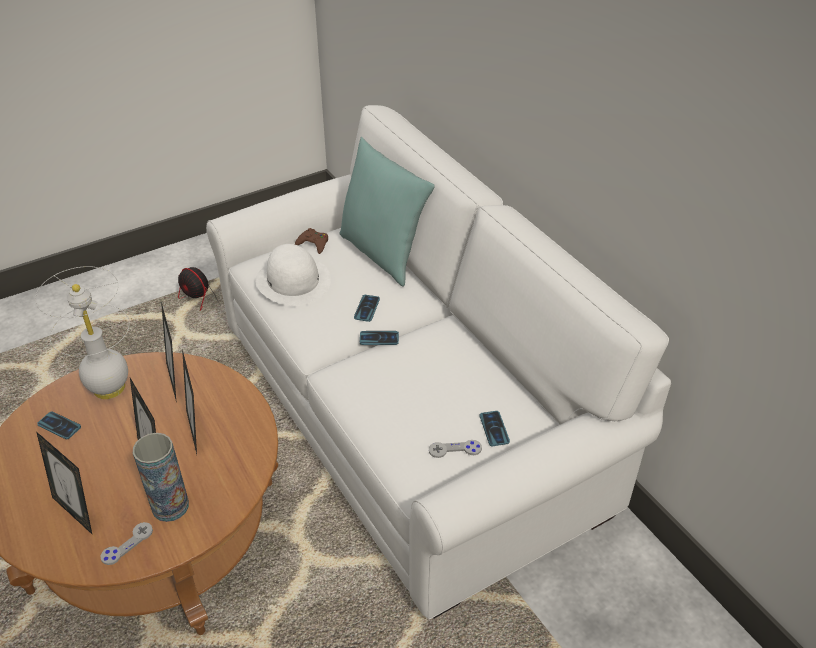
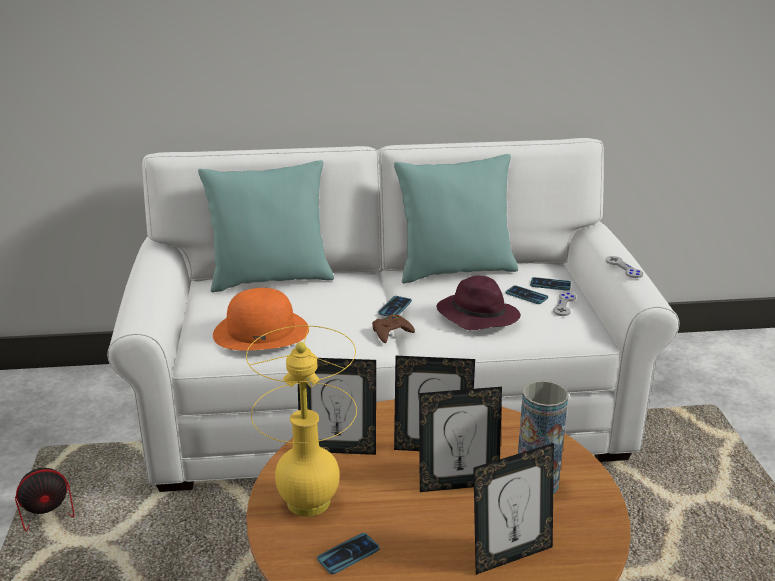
camera: 65 degrees left, 15 degrees down
white table lamp [35,266,129,399] -> yellow table lamp [246,326,357,517]
grey game controller [100,522,153,565] -> grey game controller moved to [605,256,643,278]
white hat [255,244,331,306] -> orange hat [213,288,309,350]
brown game controller [295,228,328,254] -> brown game controller moved to [372,314,415,343]
phone [354,295,380,322] -> phone moved to [506,285,548,304]
none -> turquoise pillow [394,154,518,284]
none -> purple hat [437,275,521,330]

